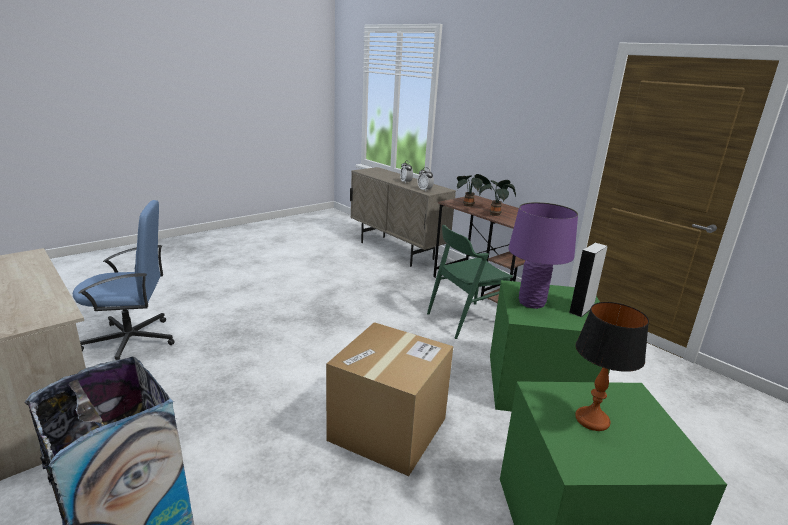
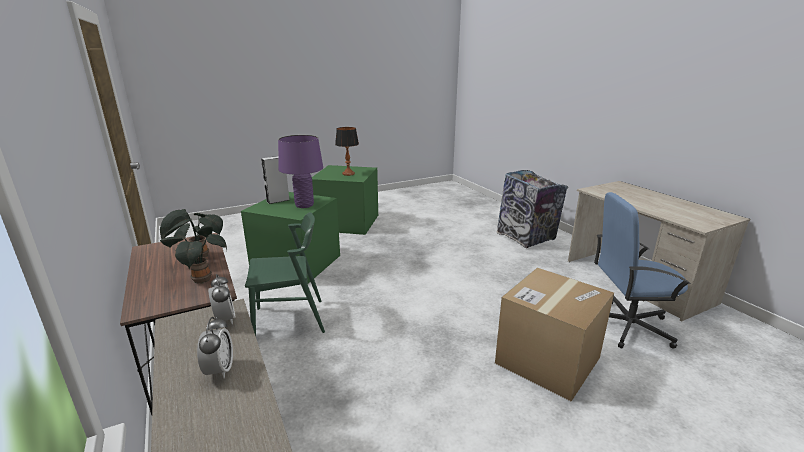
camera: 165 degrees left, 0 degrees up
cardboard box [326,322,453,476] -> cardboard box moved to [495,268,614,402]

